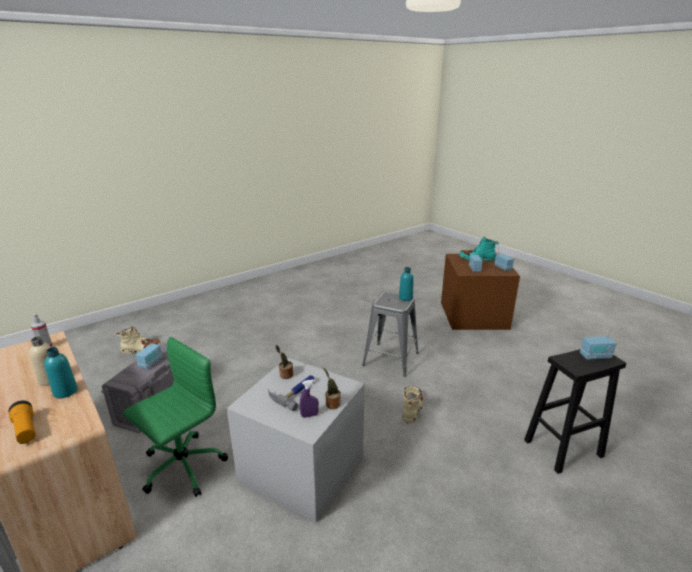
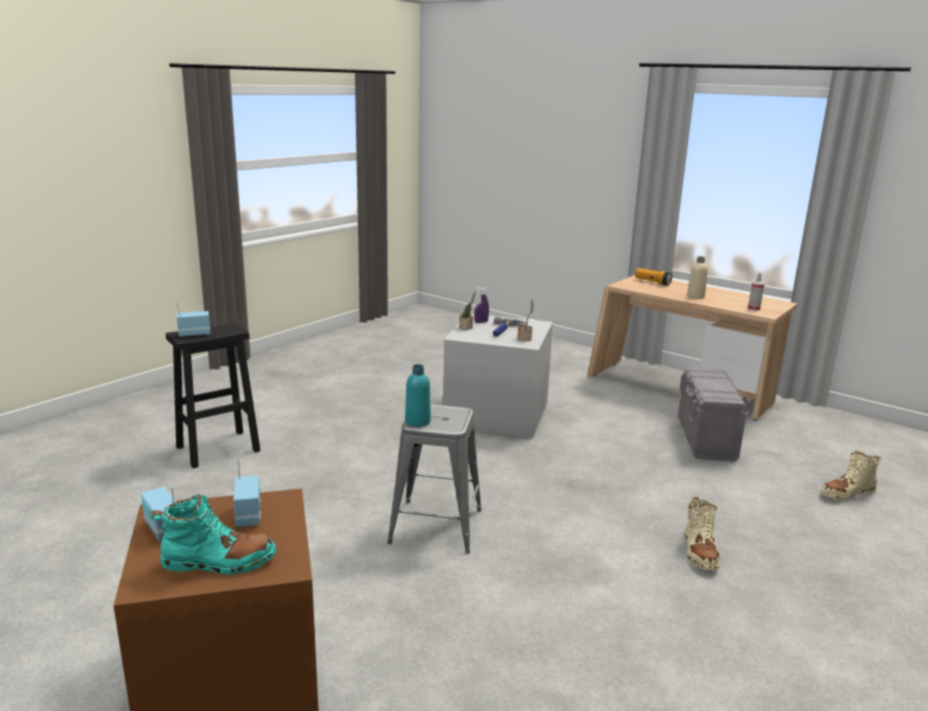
camera: 165 degrees right, 5 degrees down
turquoise bottle [44,347,78,398] -> none
green office chair [123,337,228,497] -> none
radio [136,335,162,369] -> none
beige boot [402,386,423,423] -> beige boot moved to [684,497,720,570]

